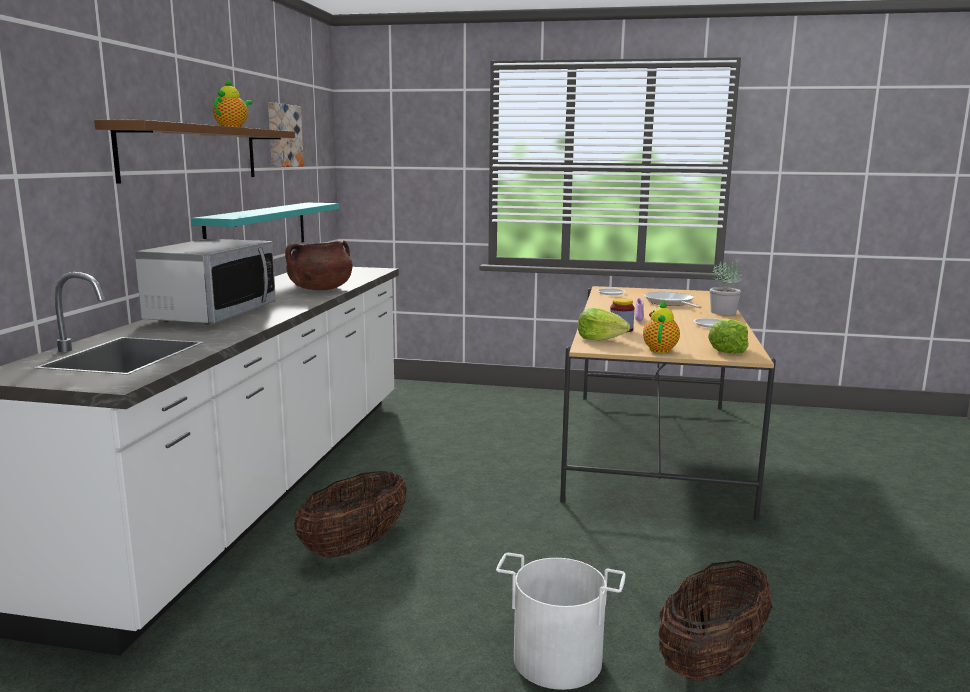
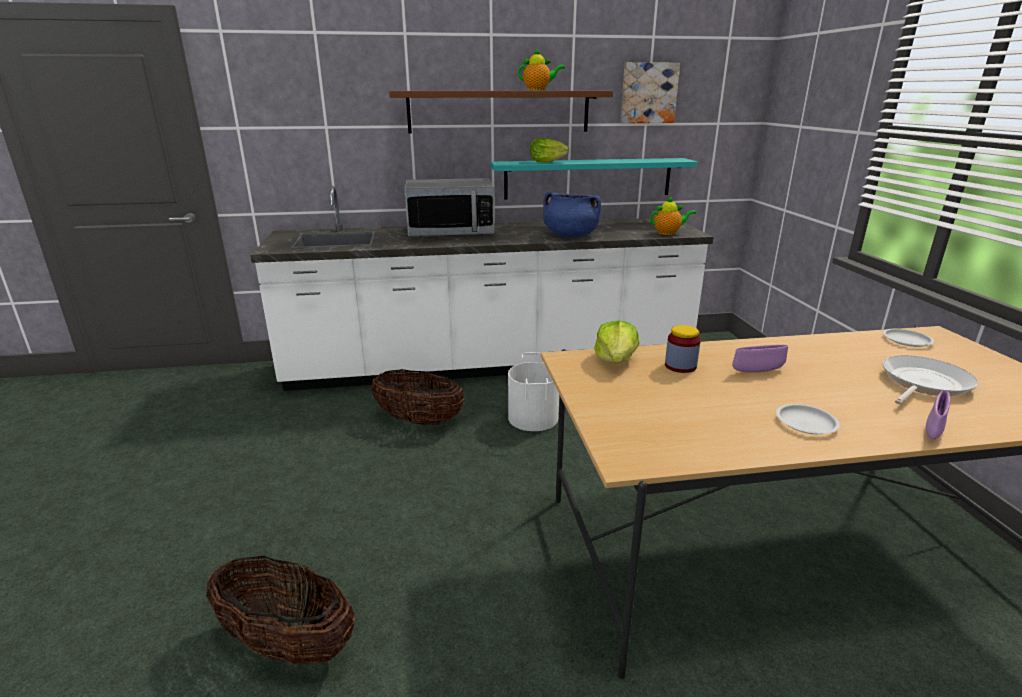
camera: 70 degrees right, 10 degrees up
brown cooking pot [285,240,353,290] -> blue cooking pot [543,192,601,237]
white bucket [496,553,626,690] -> white bucket moved to [508,352,559,431]
teapot [643,300,680,353] -> teapot moved to [650,196,696,235]
lettuce [708,319,749,353] -> lettuce moved to [530,138,569,162]
potted plant [710,260,742,315] -> purple bowl [926,390,950,439]

